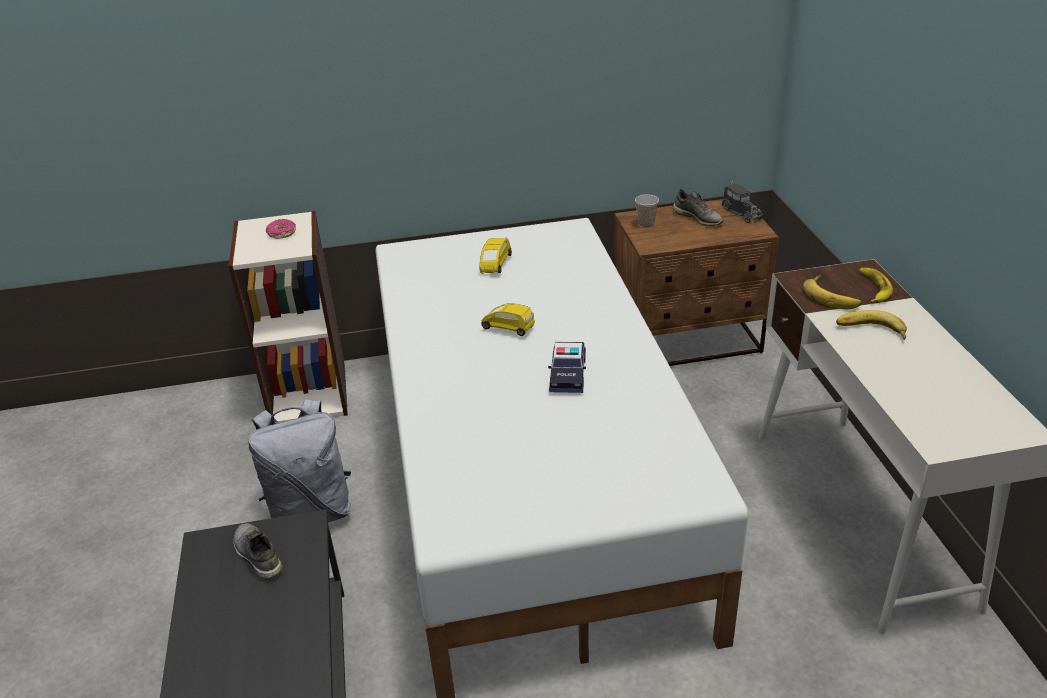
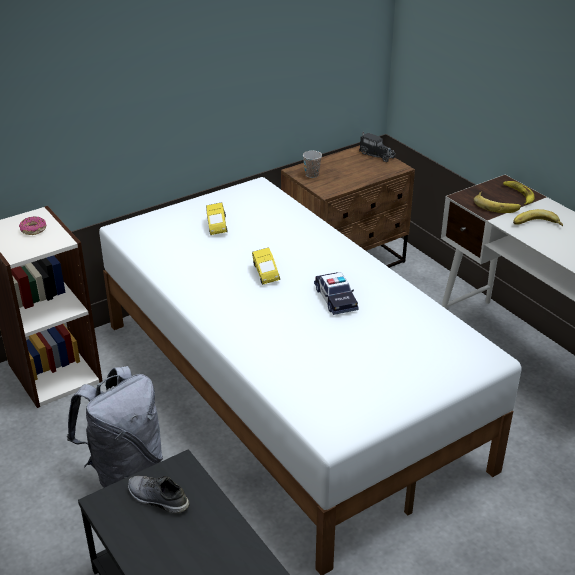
camera: 25 degrees left, 0 degrees up
yellow toy car [481,303,535,336] -> yellow toy car turned 105 degrees counterclockwise [252,247,280,285]
grey shoe [673,189,724,226] -> none

